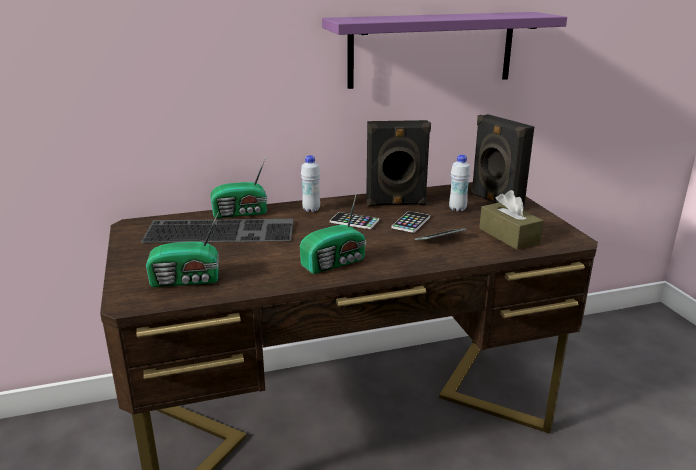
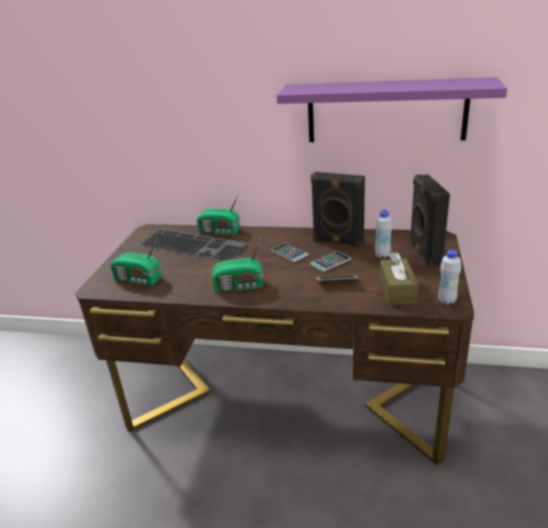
camera: 30 degrees right, 5 degrees up
white bottle [301,155,320,212] -> white bottle moved to [438,249,461,305]

